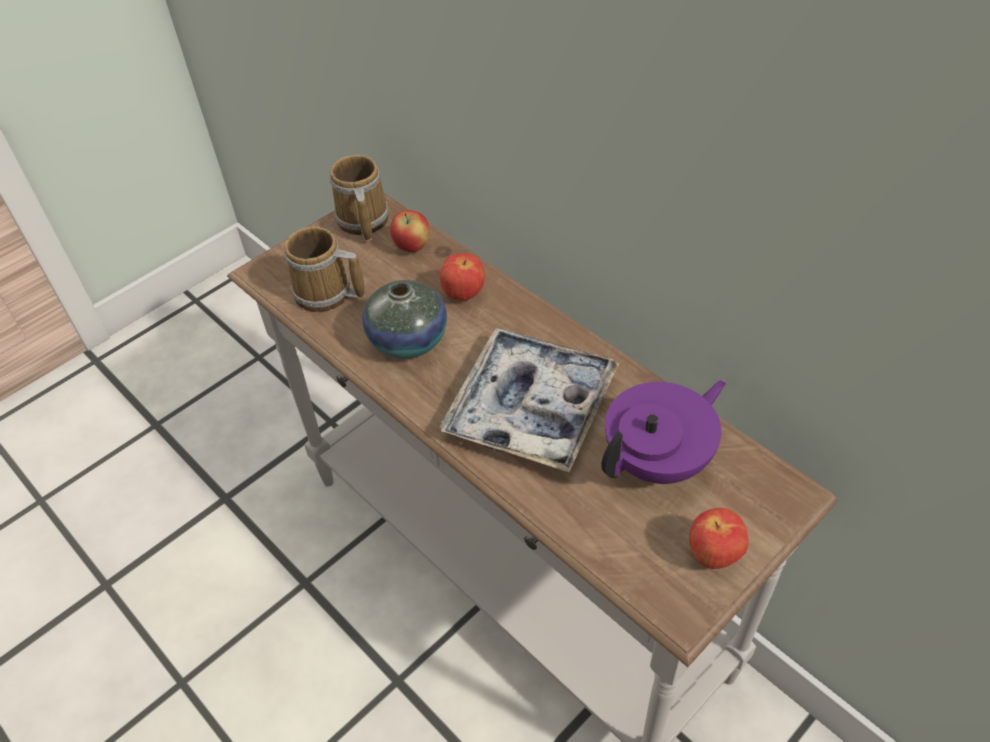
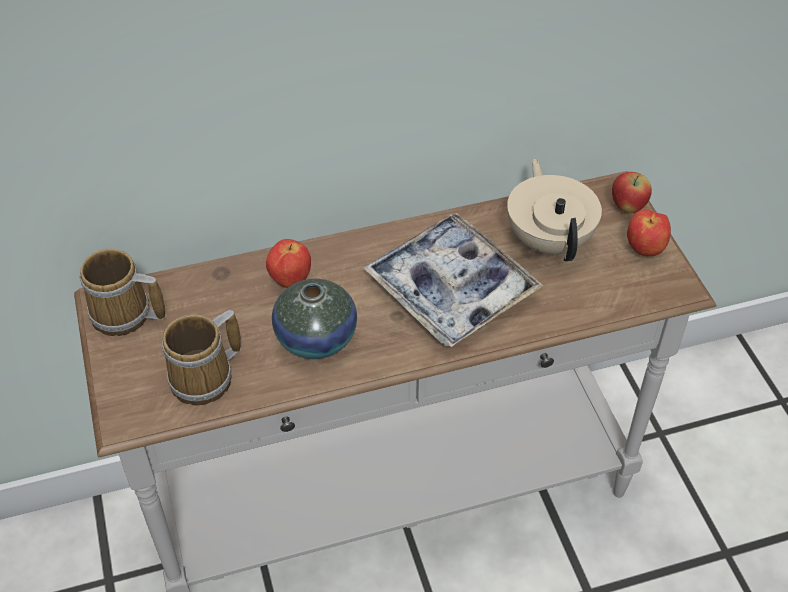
camera: 65 degrees left, 0 degrees up
apple [390,210,430,252] -> apple moved to [612,172,652,213]
purple teapot [601,380,726,484] -> beige teapot [507,158,602,261]

